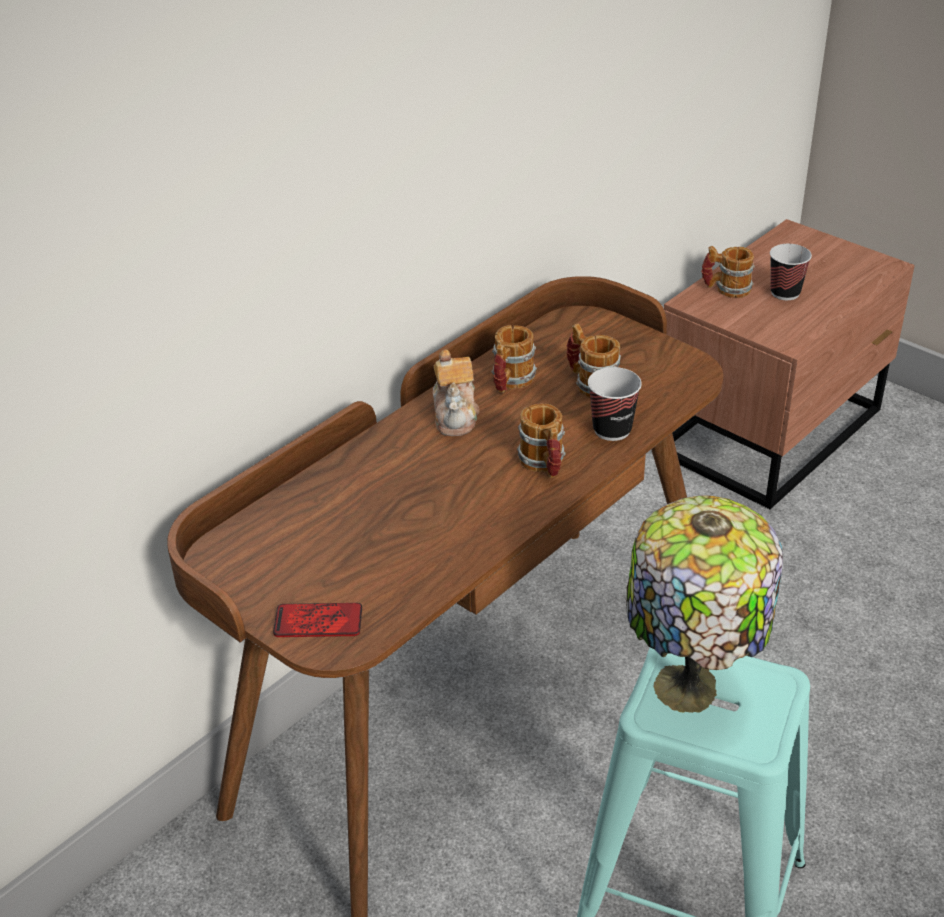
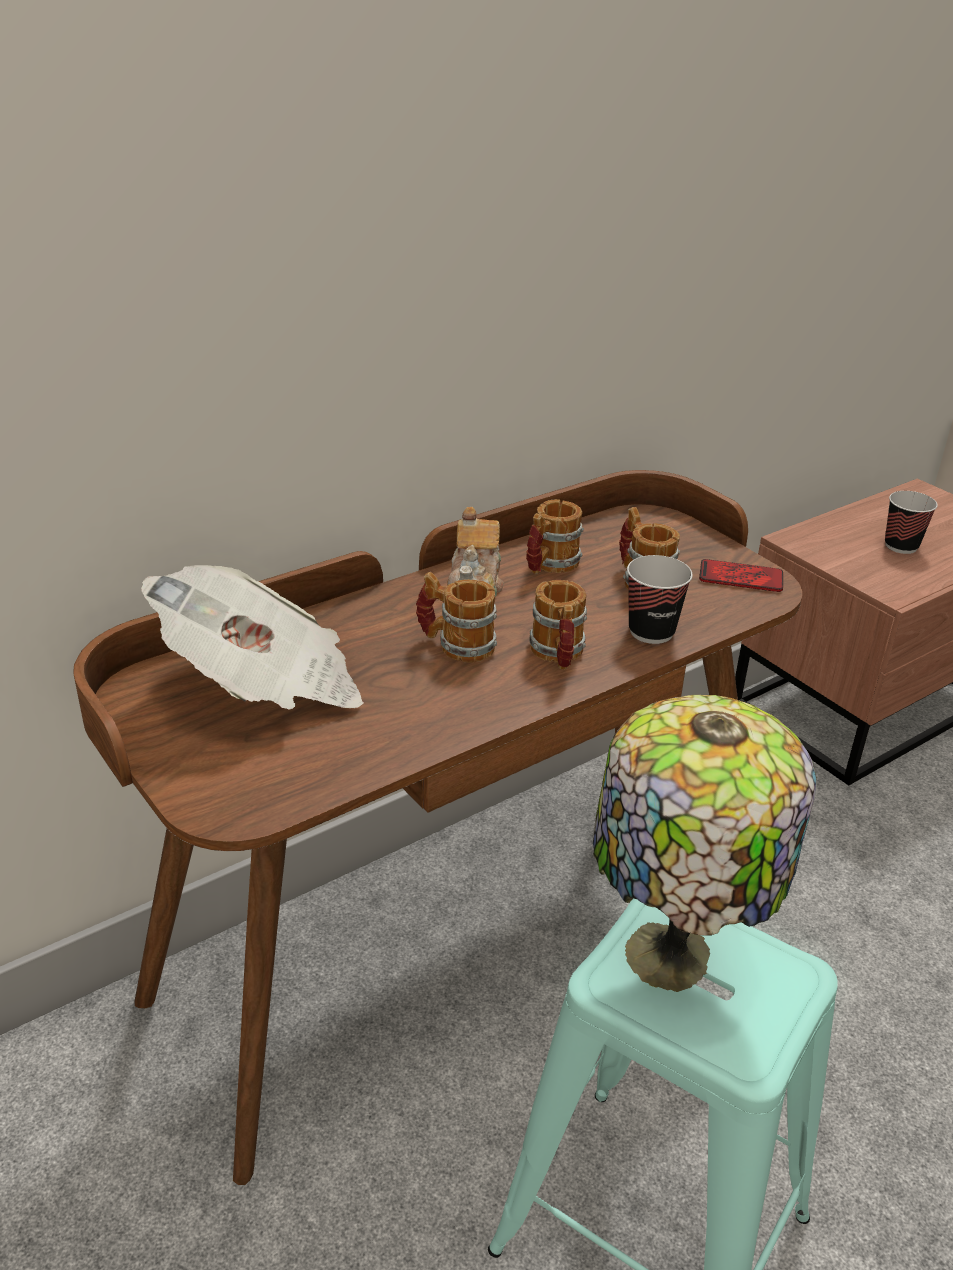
camera: 10 degrees right, 5 degrees down
phone [273,603,362,637] -> phone moved to [699,559,783,592]
mug [701,246,755,298] -> mug moved to [416,572,497,663]
none -> newspaper [141,565,364,710]

